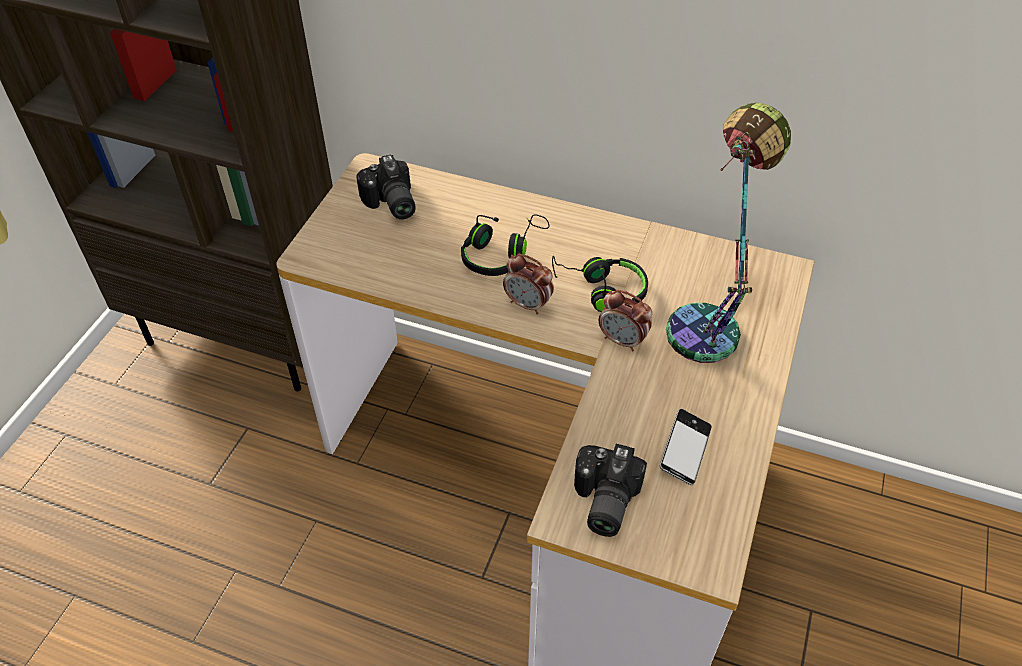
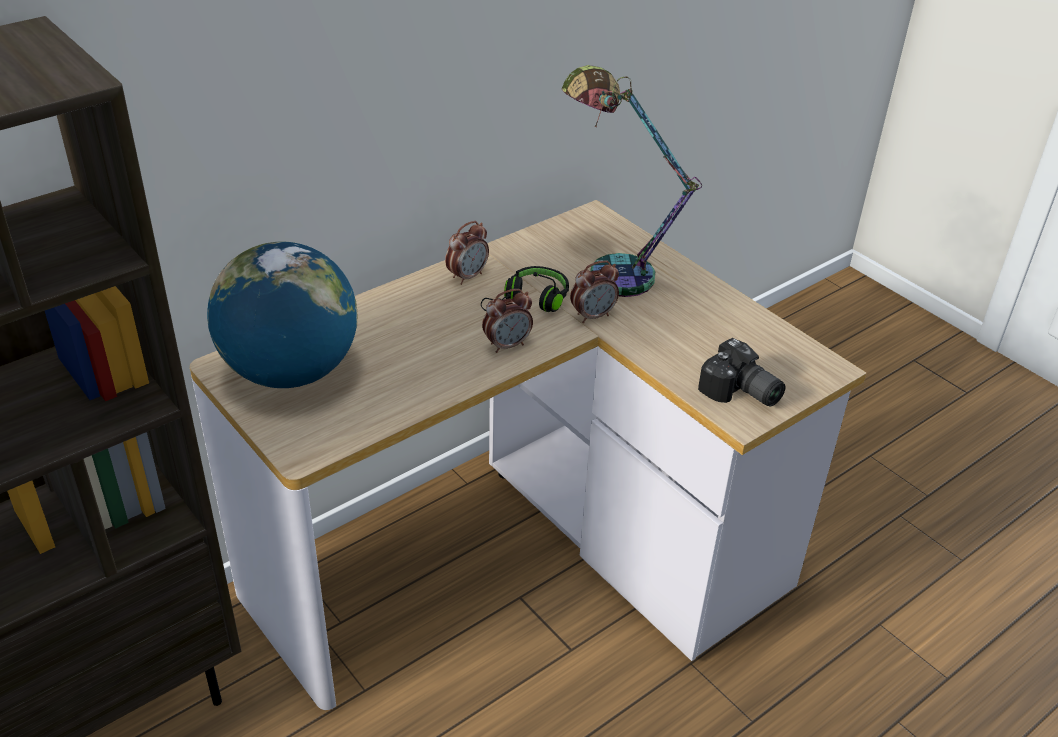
camera: 60 degrees left, 10 degrees down
camera [356,155,416,220] -> globe [207,242,357,388]
black headphones [461,214,549,276] -> none
phone [660,409,712,485] -> none
none -> alarm clock [445,221,489,285]

